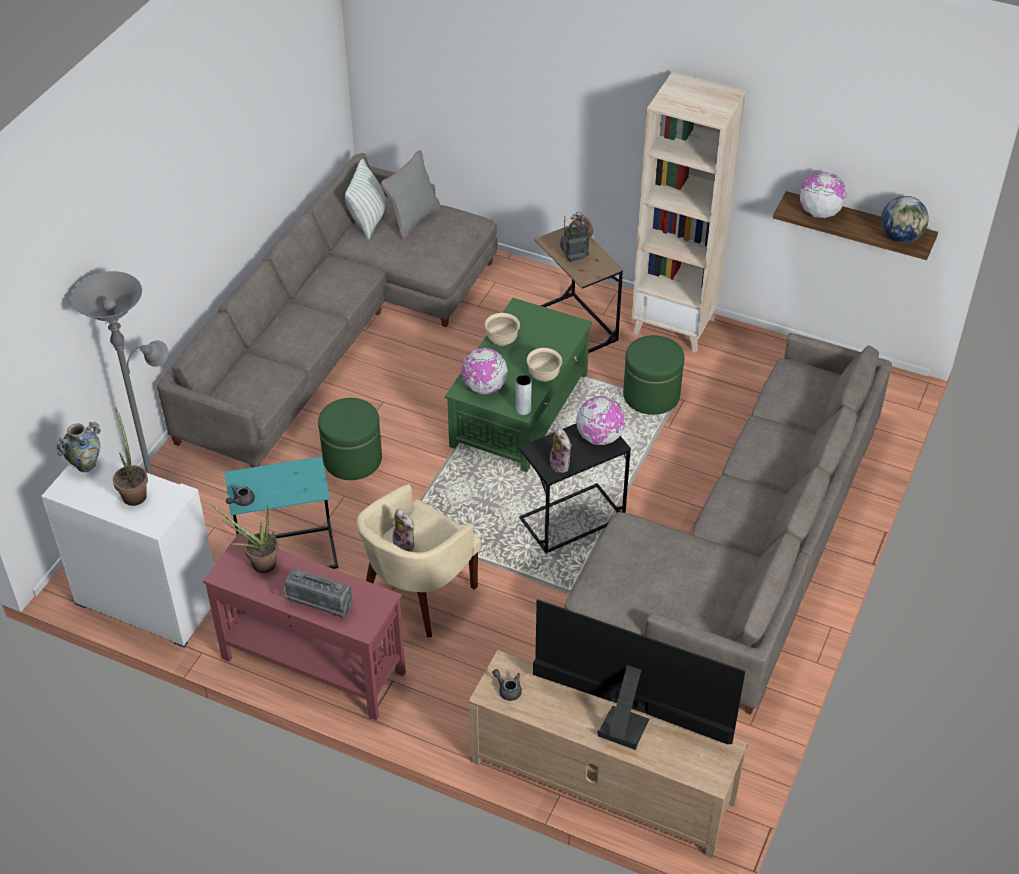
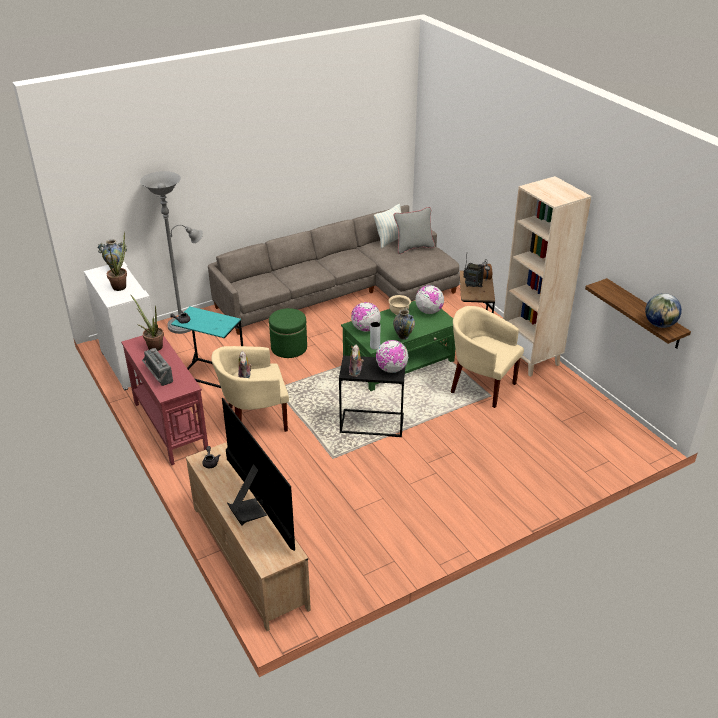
camera: 35 degrees right, 10 degrees down
beige bowl [527,348,562,382] -> vase [393,307,415,340]
grey sofa [564,333,892,715] -> none
green ottoman [623,335,684,415] -> beige armchair [451,306,524,408]
globe [799,172,846,218] -> globe moved to [415,285,444,314]

